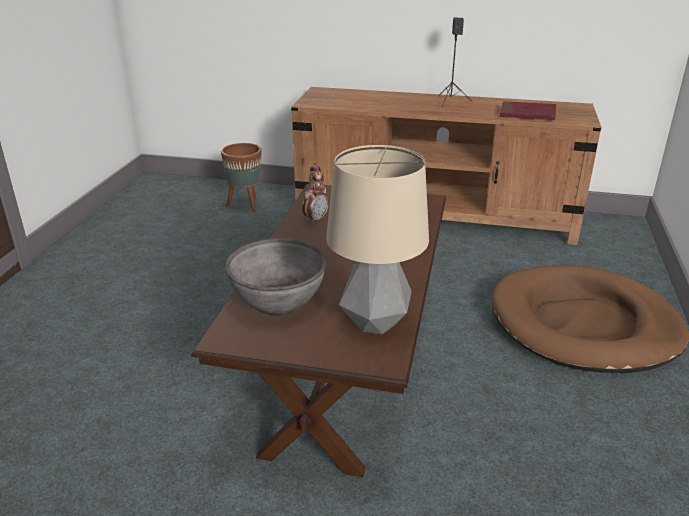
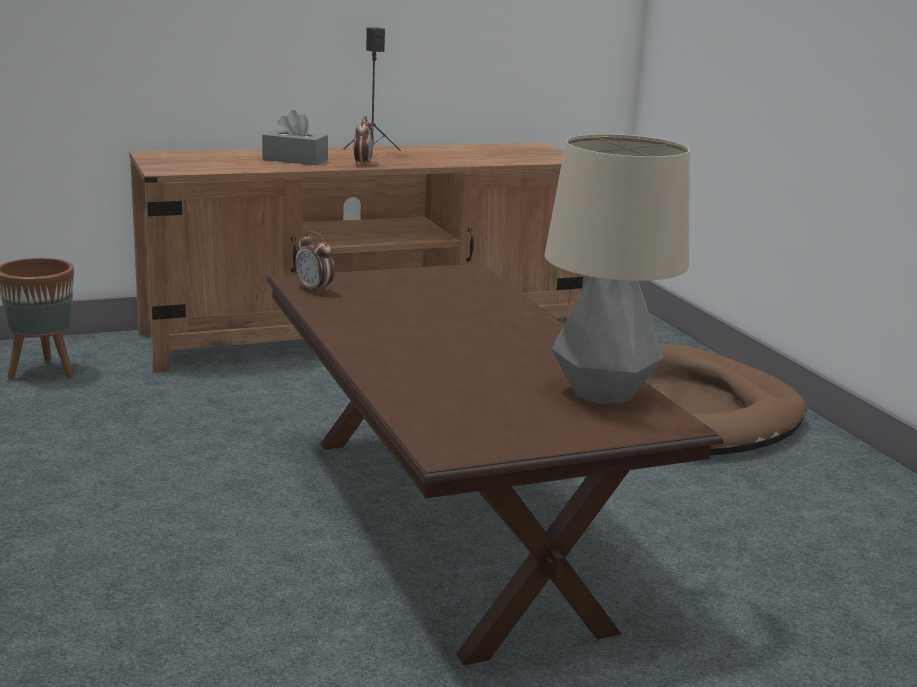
camera: 35 degrees left, 10 degrees down
grey bowl [225,238,327,315] -> none
alarm clock [302,182,329,223] -> alarm clock moved to [354,116,374,166]
red book [500,101,556,120] -> none
none -> grey tissue box [262,110,328,165]

